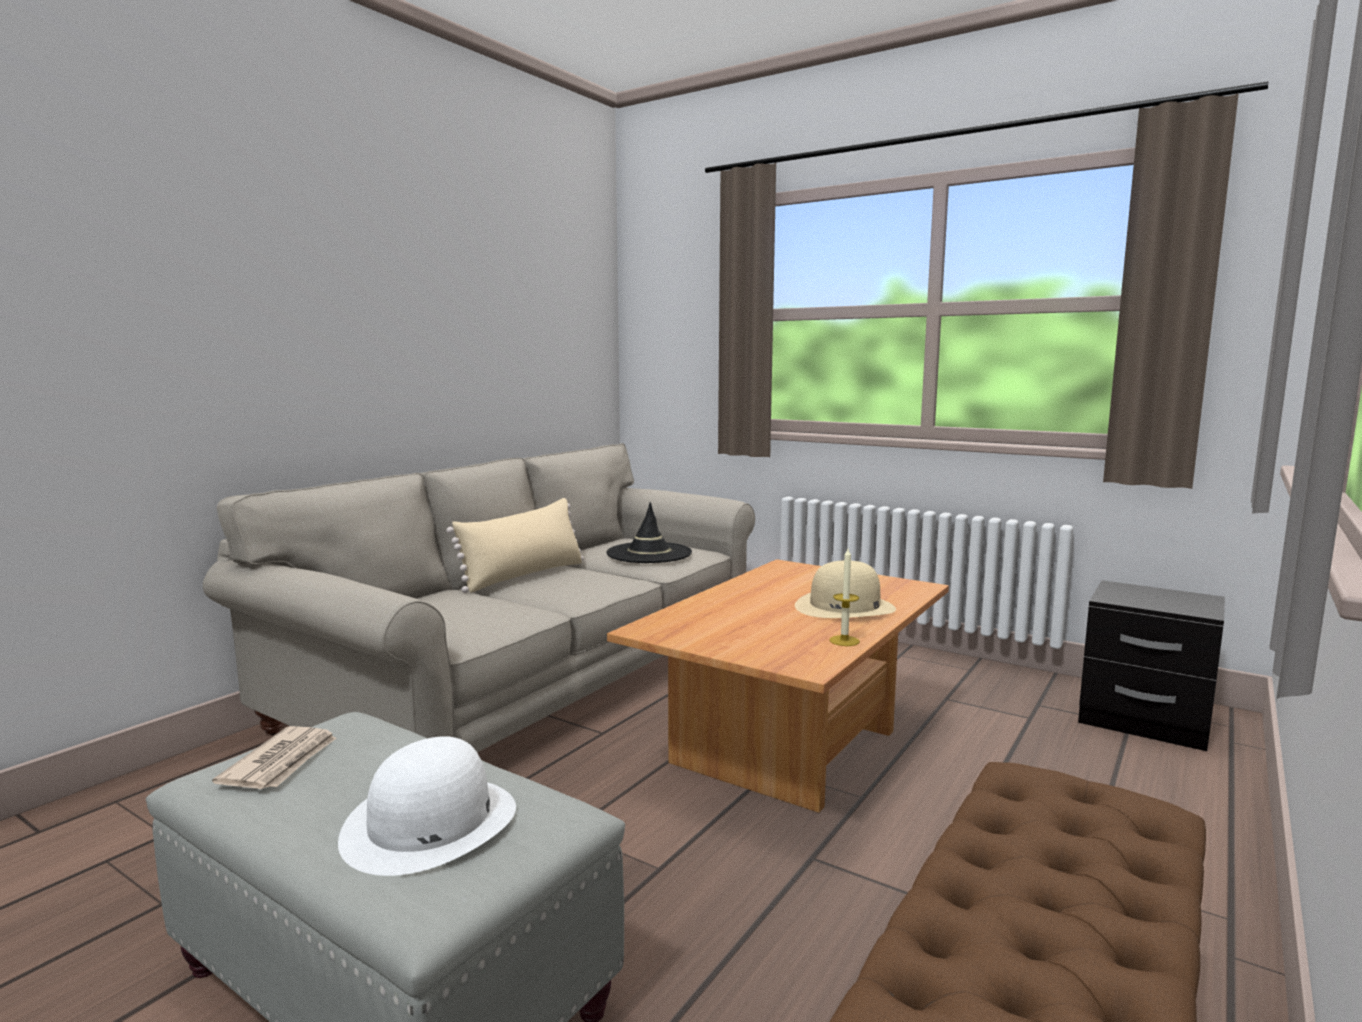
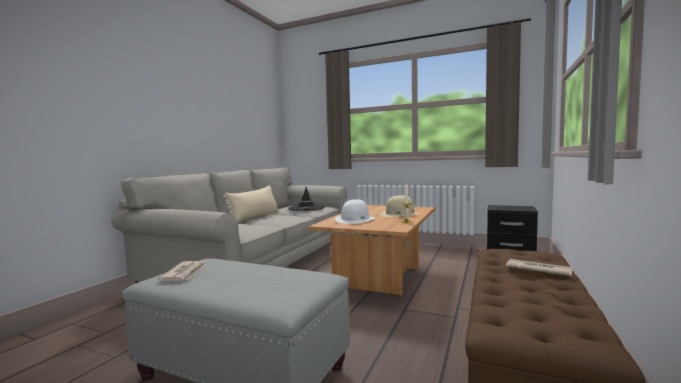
camera: 10 degrees left, 5 degrees down
white hat [338,736,516,876] -> white hat moved to [335,199,376,224]
none -> newspaper [506,259,573,277]

